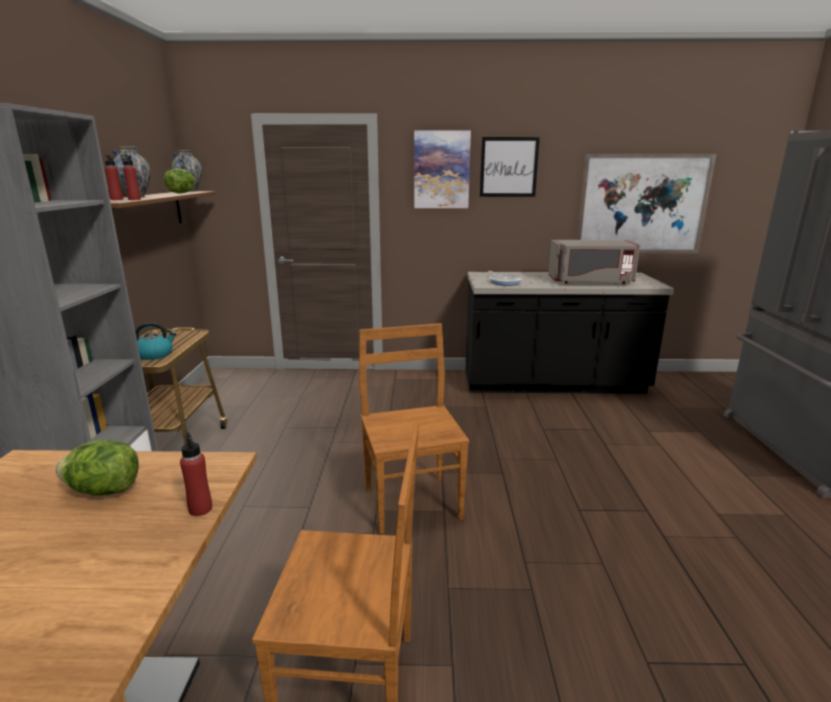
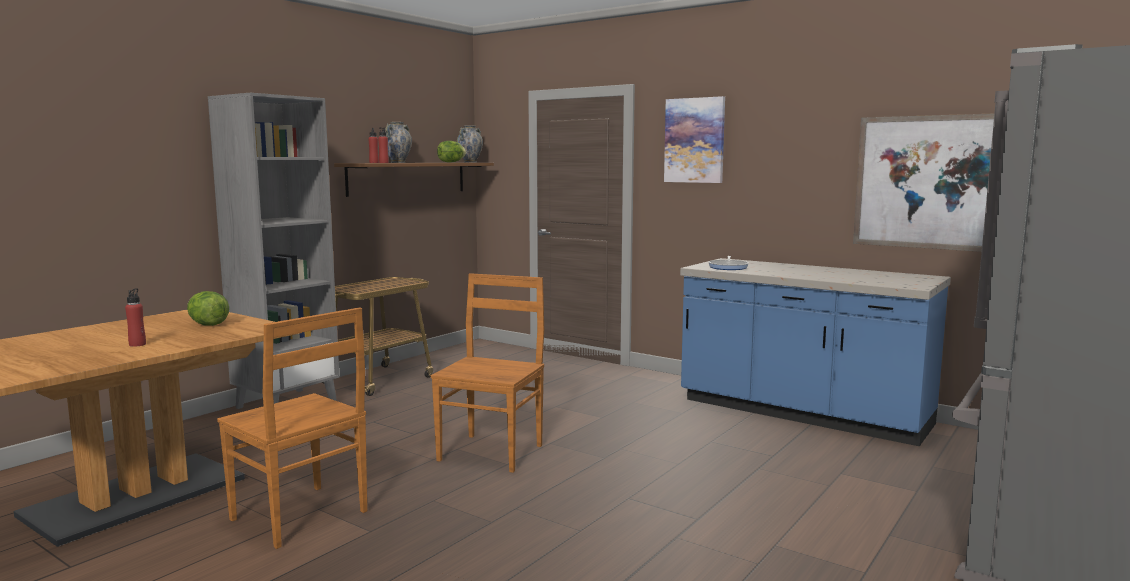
camera: 35 degrees right, 10 degrees down
kettle [135,322,176,360] -> none
red bottle [180,432,212,516] -> red bottle moved to [125,288,146,347]
black counter [466,272,674,394] -> blue counter [680,258,951,446]
picture [480,137,540,197] -> none
grey microwave [548,240,640,284] -> none

